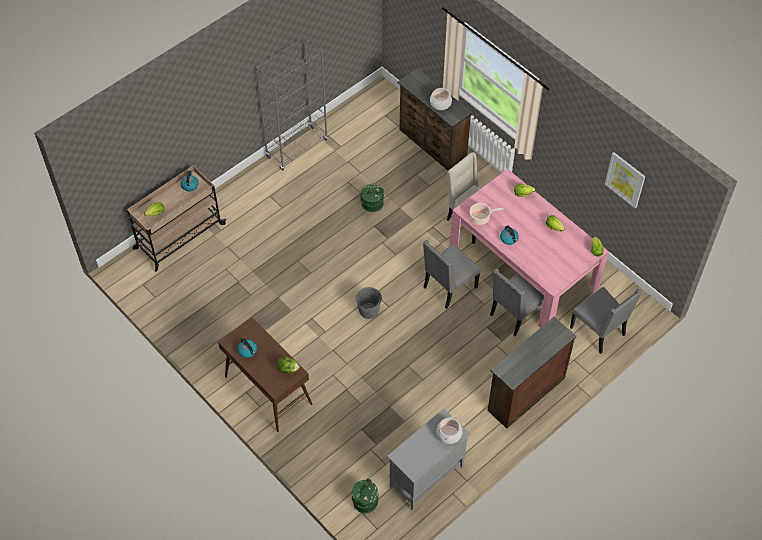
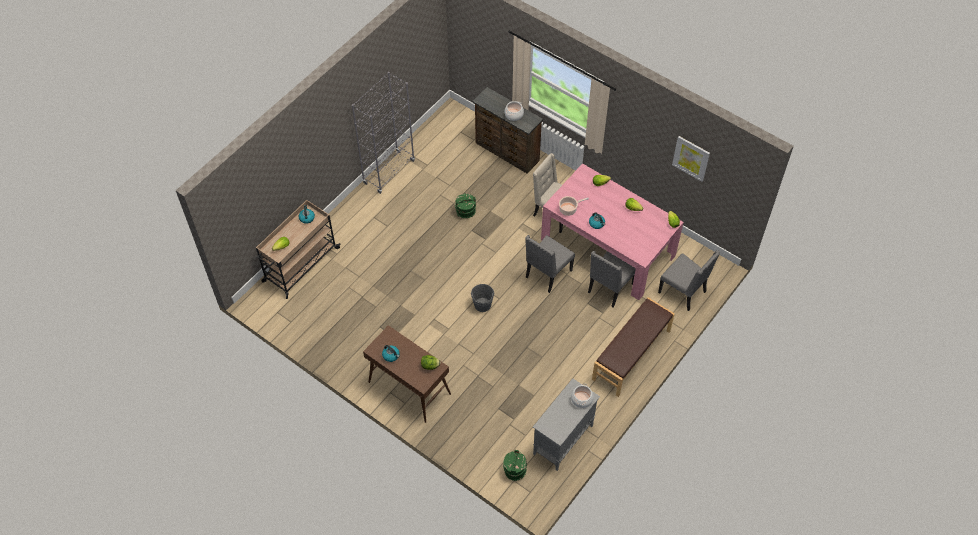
camera: 10 degrees left, 0 degrees up
brown dresser [488,317,577,429] -> brown bench [592,297,675,397]

